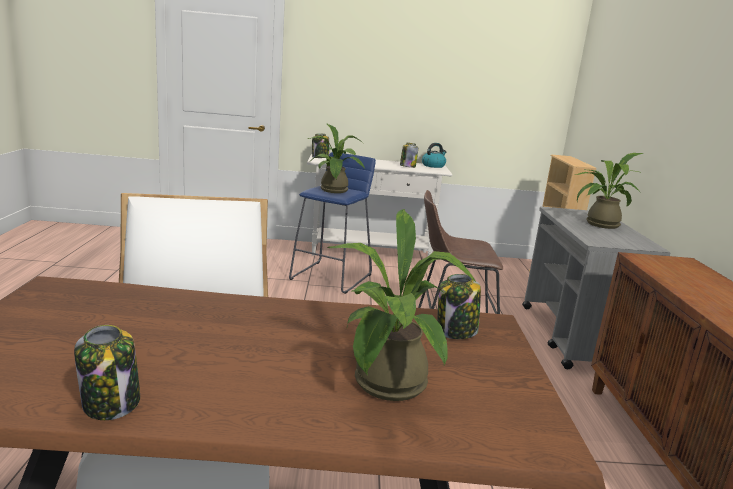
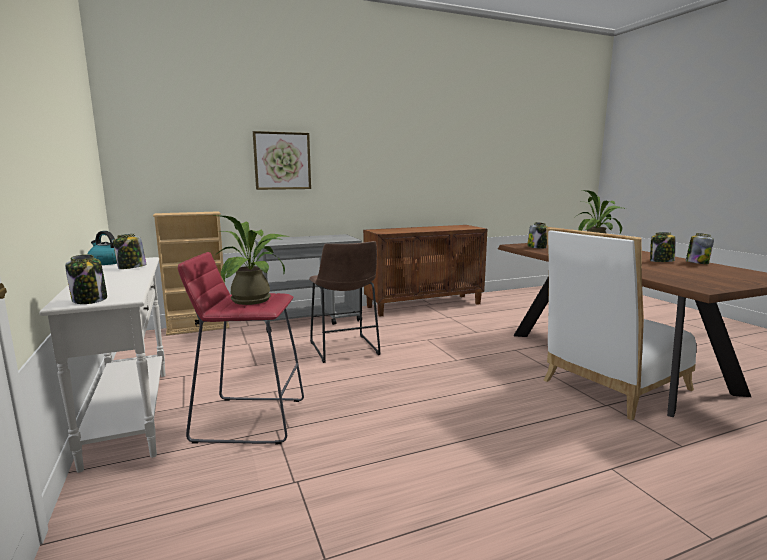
camera: 110 degrees left, 5 degrees down
blue stool [289,152,376,294] -> red stool [178,252,304,445]
potted plant [575,153,644,229] -> none
none -> picture [253,131,311,190]
none -> jar [650,232,676,262]

